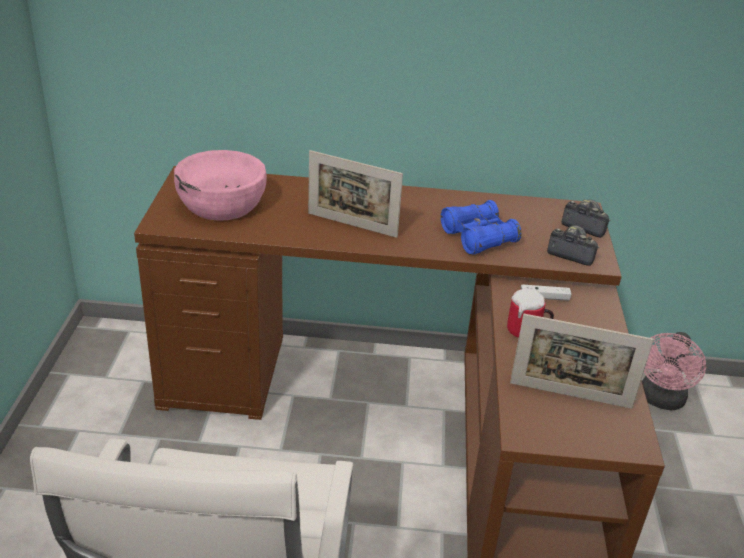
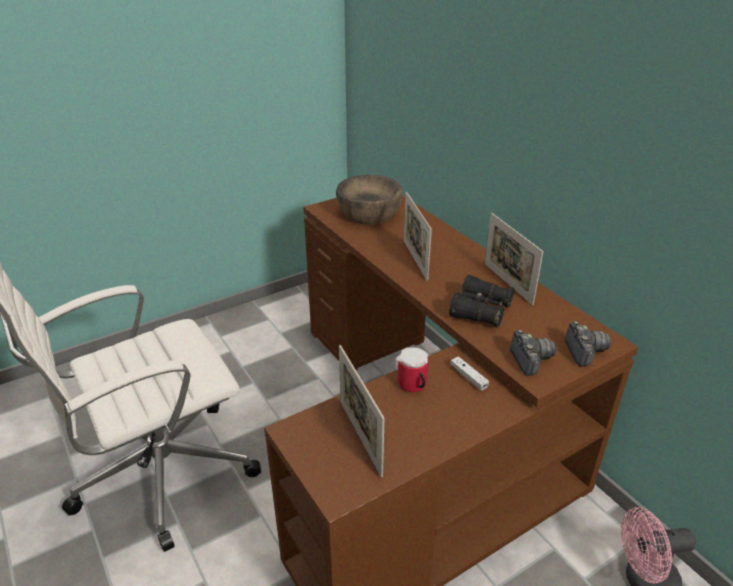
camera: 55 degrees right, 0 degrees up
pink bowl [174,150,267,221] -> brown bowl [336,175,402,225]
blue binoculars [440,200,522,255] -> black binoculars [449,275,515,328]
none -> picture frame [484,213,544,305]

